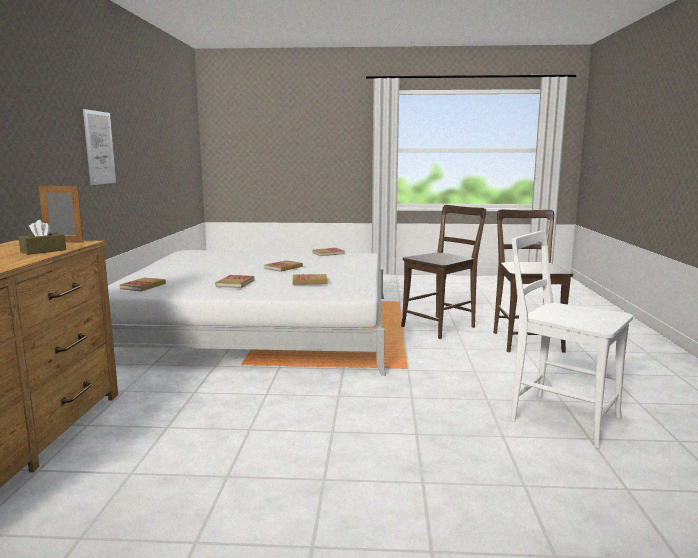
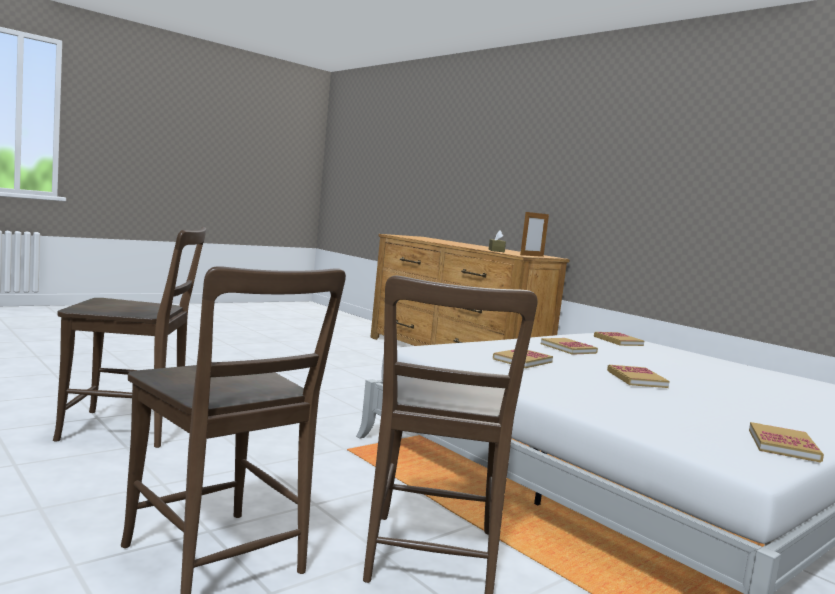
camera: 135 degrees right, 5 degrees down
picture [83,109,116,185] -> none
white chair [511,231,633,448] -> brown chair [53,227,206,448]

